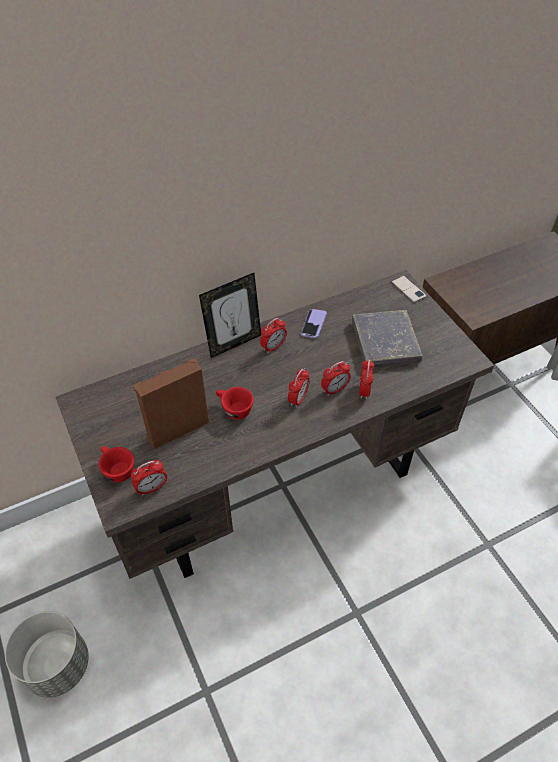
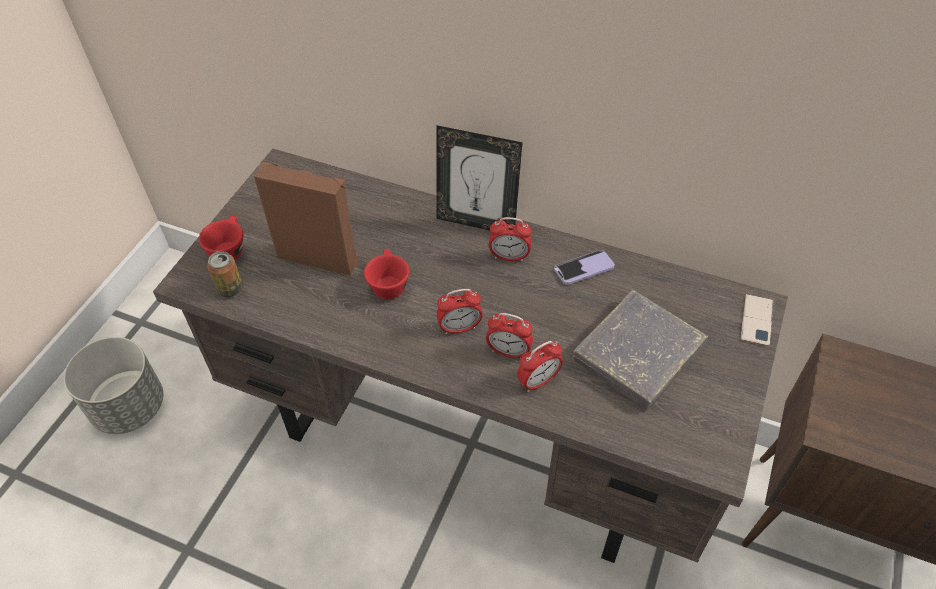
camera: 50 degrees right, 0 degrees up
alarm clock [131,460,167,496] -> can [207,251,243,297]

